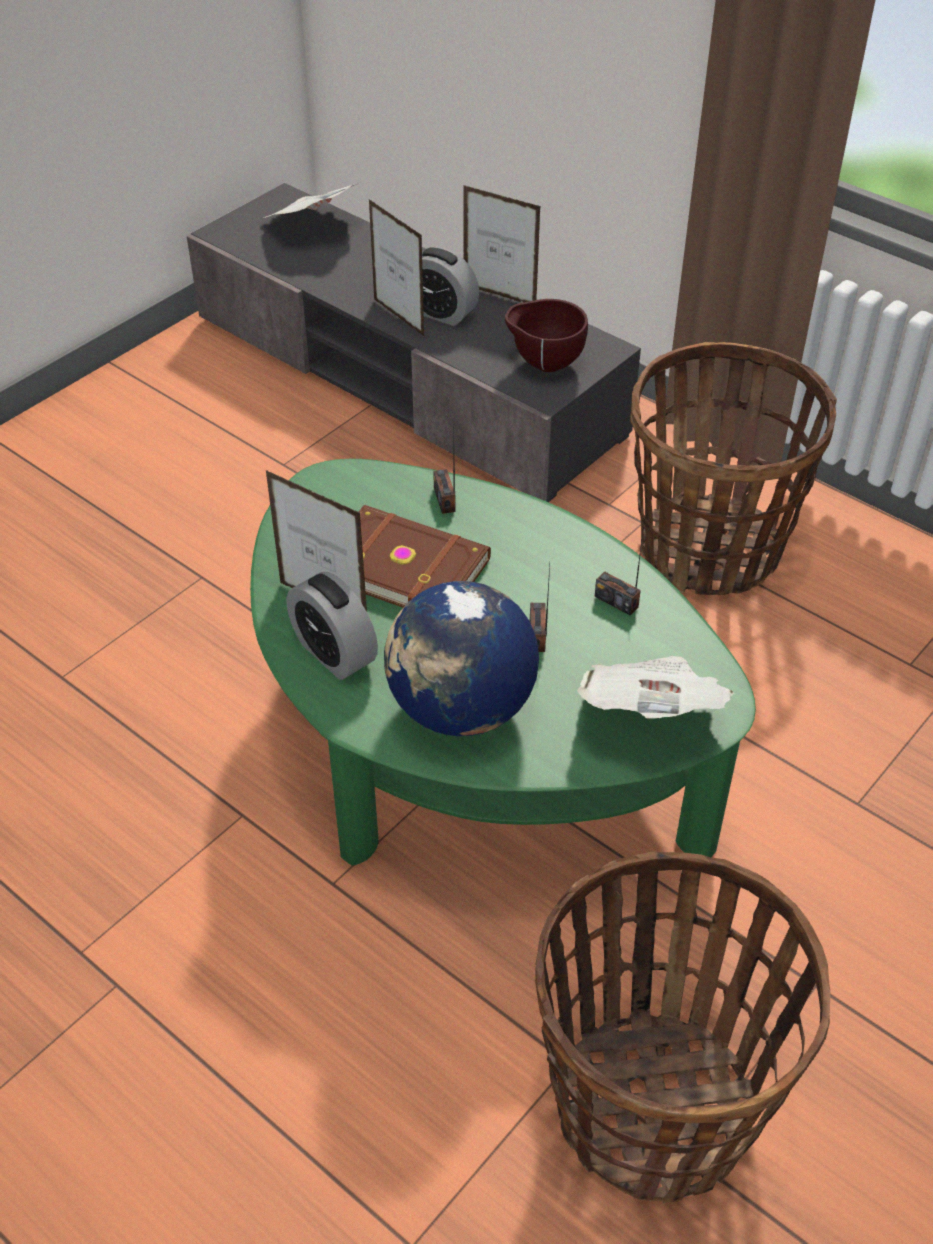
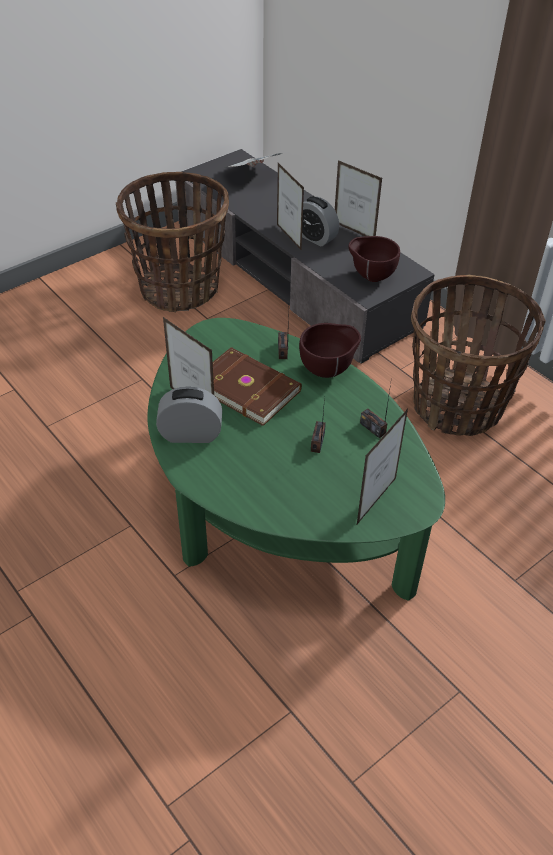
camera: 10 degrees right, 0 degrees up
alarm clock [286,572,378,680] -> alarm clock turned 120 degrees clockwise [156,386,222,443]
globe [384,581,539,736] -> none
basket [535,852,830,1203] -> basket moved to [116,172,229,312]
newspaper [577,656,734,719] -> picture frame [357,409,408,524]
none -> brown bowl [299,323,361,378]

